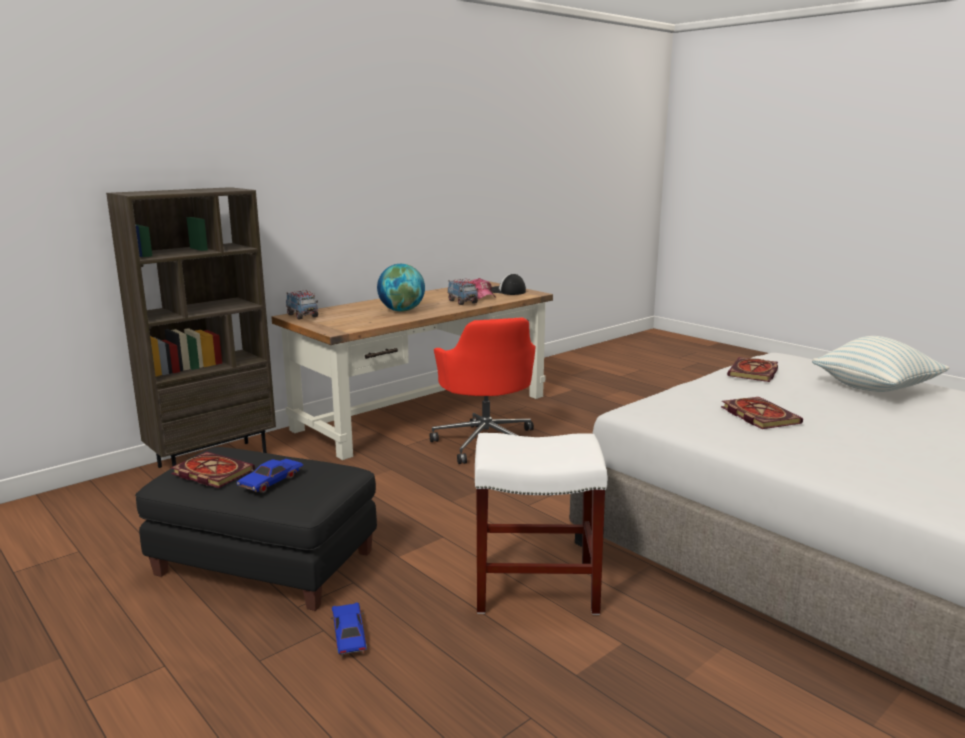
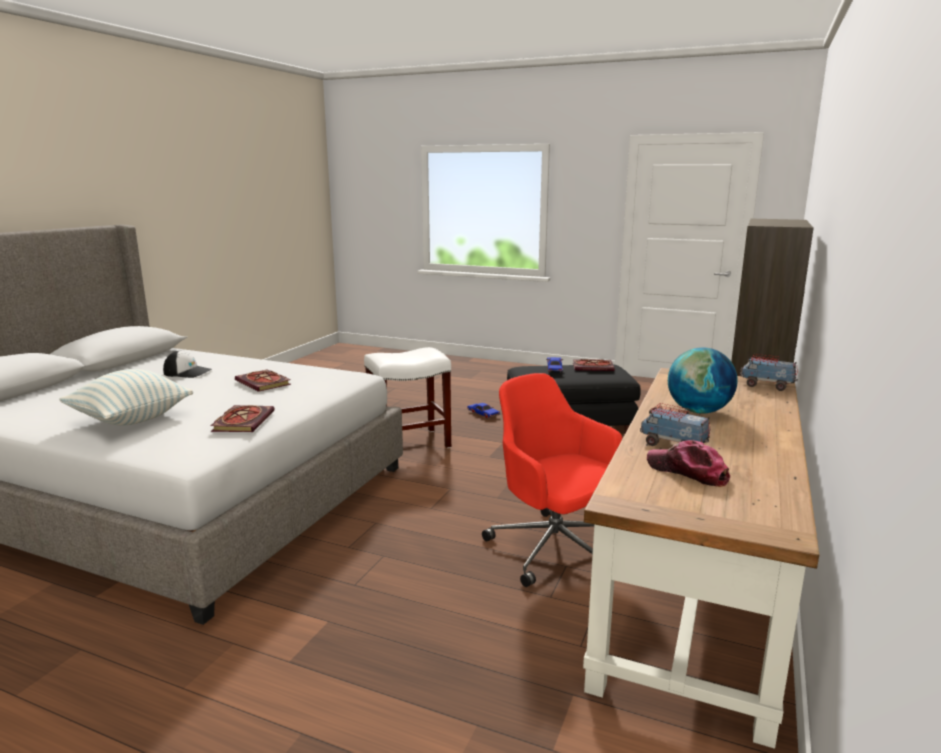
camera: 155 degrees right, 0 degrees up
cap [492,274,526,295] -> cap moved to [163,351,212,378]

